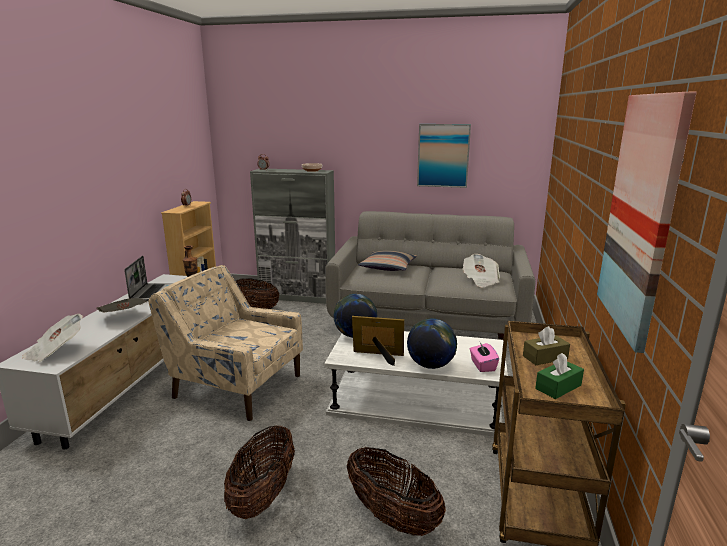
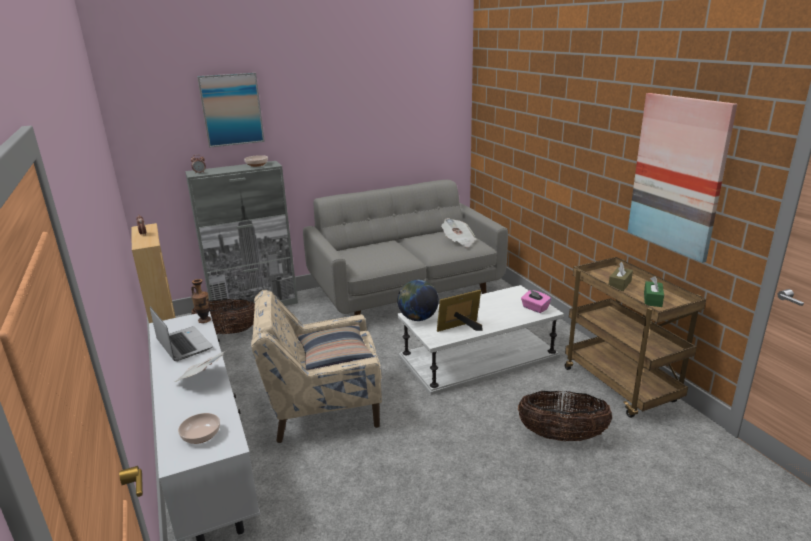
camera: 35 degrees left, 5 degrees up
newspaper [22,314,83,362] -> bowl [178,413,220,444]
basket [224,426,295,519] -> none
pillow [358,251,417,271] -> pillow moved to [297,325,374,370]
globe [407,318,457,369] -> none
picture [417,124,471,188] -> picture moved to [197,73,265,148]

